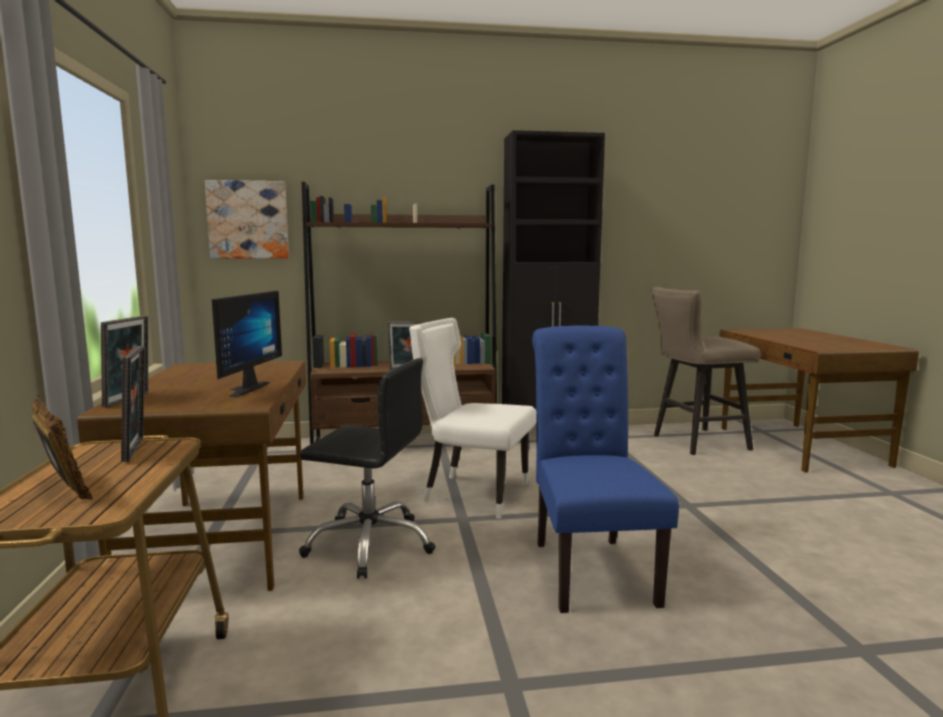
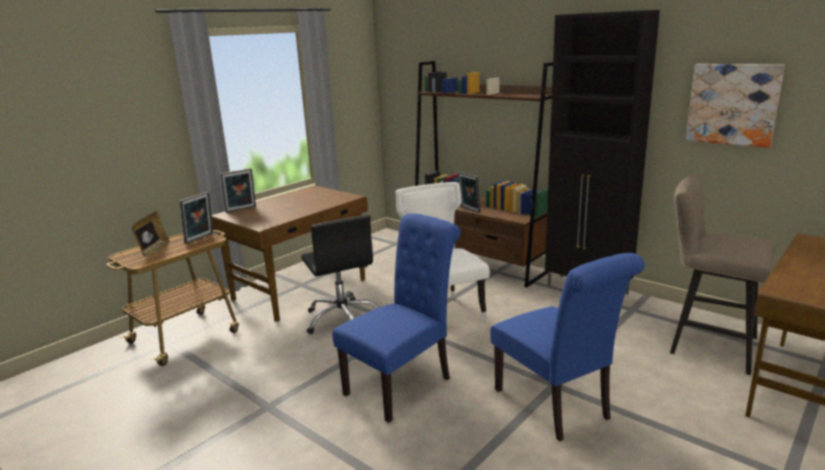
camera: 50 degrees right, 10 degrees up
picture [205,180,289,258] -> picture moved to [686,64,785,148]
monitor [212,291,282,397] -> none
none -> blue chair [490,253,645,441]

